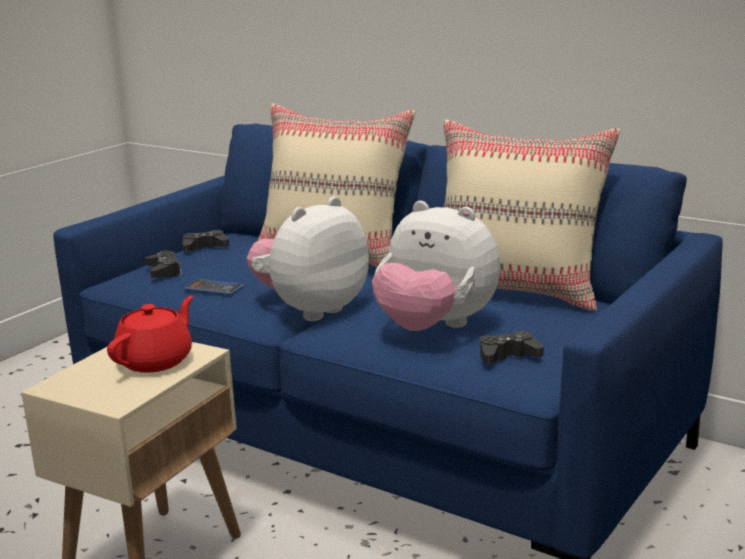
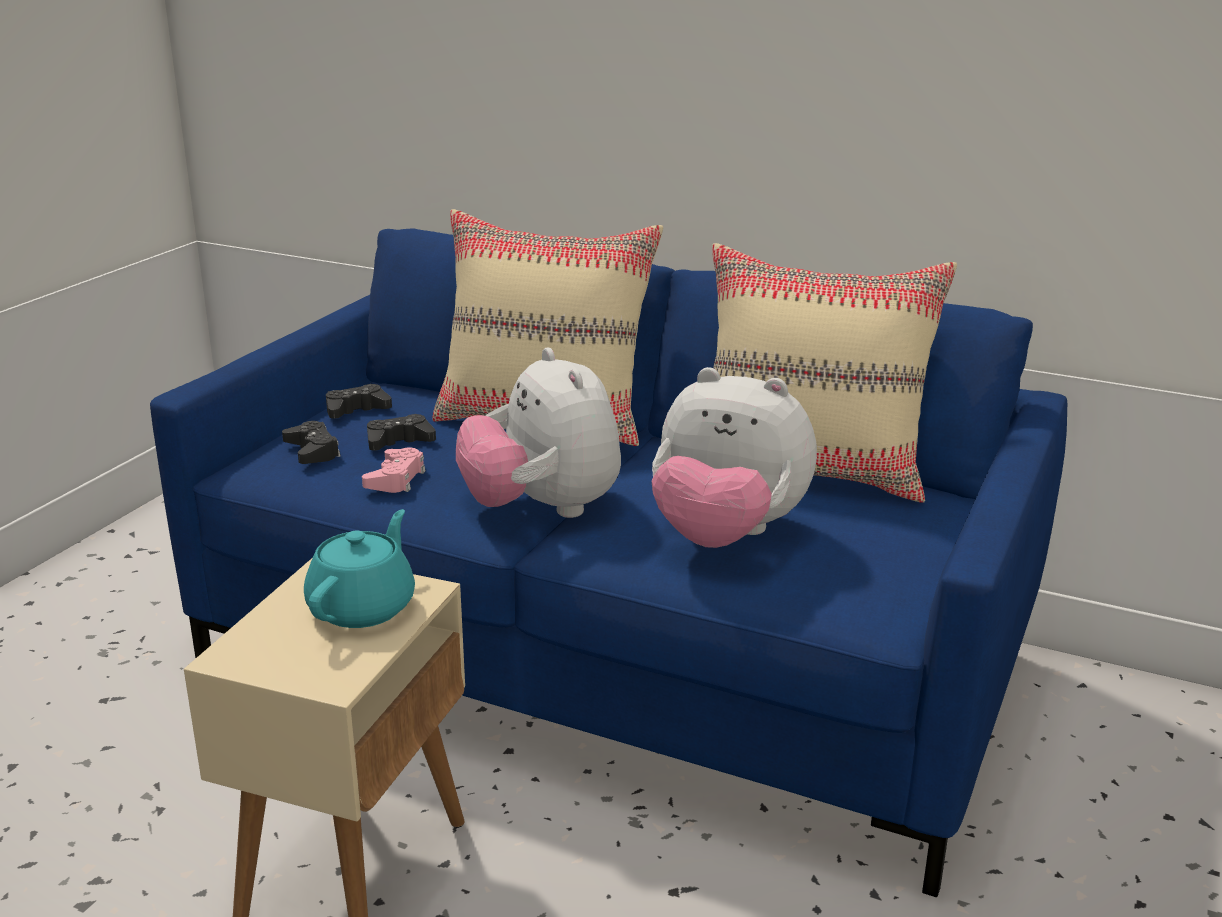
camera: 10 degrees left, 5 degrees up
red teapot [107,296,194,373] -> turquoise teapot [304,509,415,628]
phone [184,279,244,295] -> pink game controller [362,447,426,493]
plush toy [247,196,369,321] -> plush toy turned 60 degrees counterclockwise [456,347,621,518]
black game controller [480,331,544,364] -> black game controller moved to [367,414,436,451]

